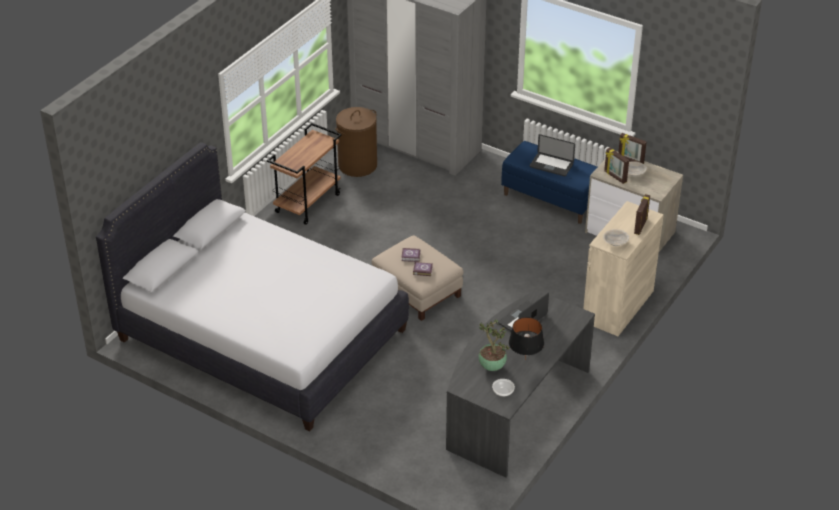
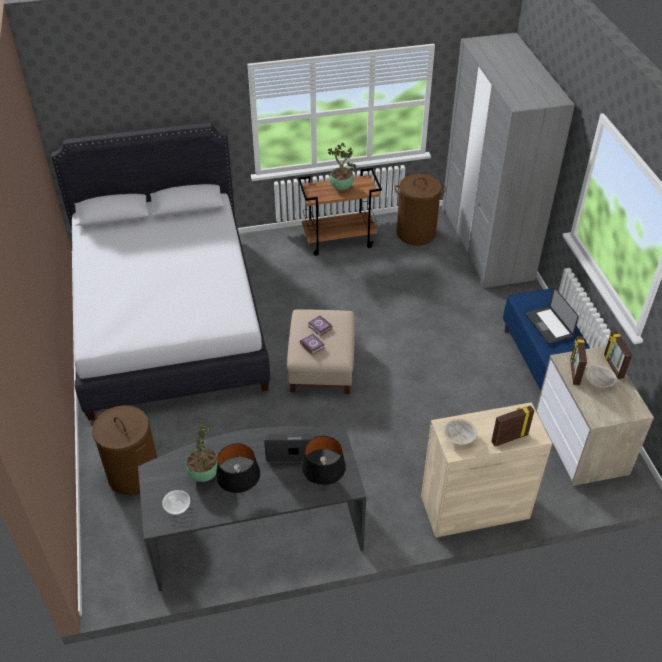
camera: 45 degrees right, 5 degrees up
none -> brown laundry basket [92,405,157,495]
none -> black table lamp [302,436,346,485]
none -> potted plant [328,143,357,190]

